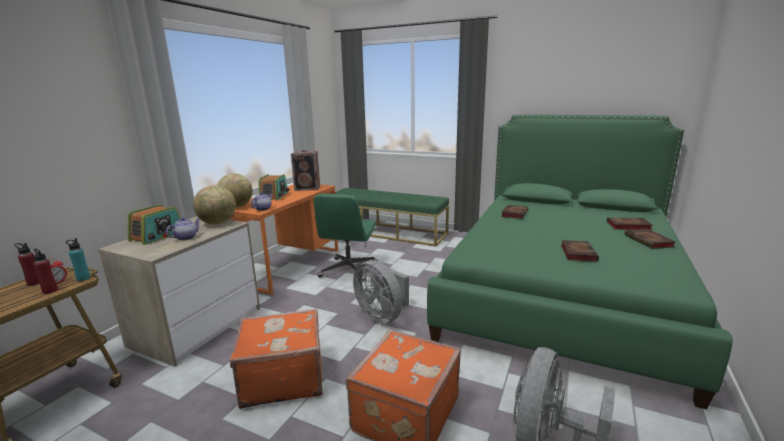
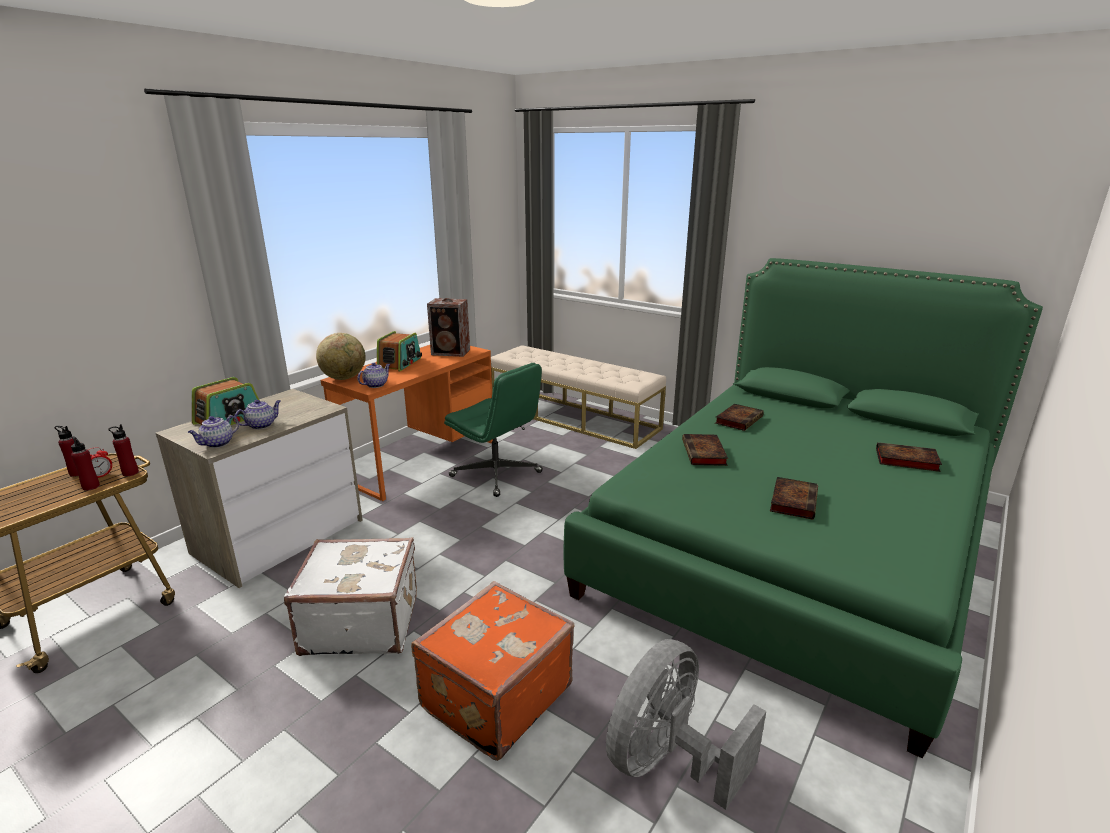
camera: 10 degrees right, 5 degrees up
turquoise bottle [66,238,90,281] -> red bottle [109,424,139,476]
globe [193,185,236,224] -> none
orange suitcase [230,308,323,409] -> white suitcase [284,537,417,656]
green office chair [314,194,378,282] -> green office chair turned 75 degrees counterclockwise [444,363,543,497]
green bench [335,188,449,246] -> beige bench [491,345,666,449]
grey fan [353,260,409,324] -> none
book [625,229,676,249] -> book moved to [682,434,728,466]
none -> teapot [188,415,239,448]

